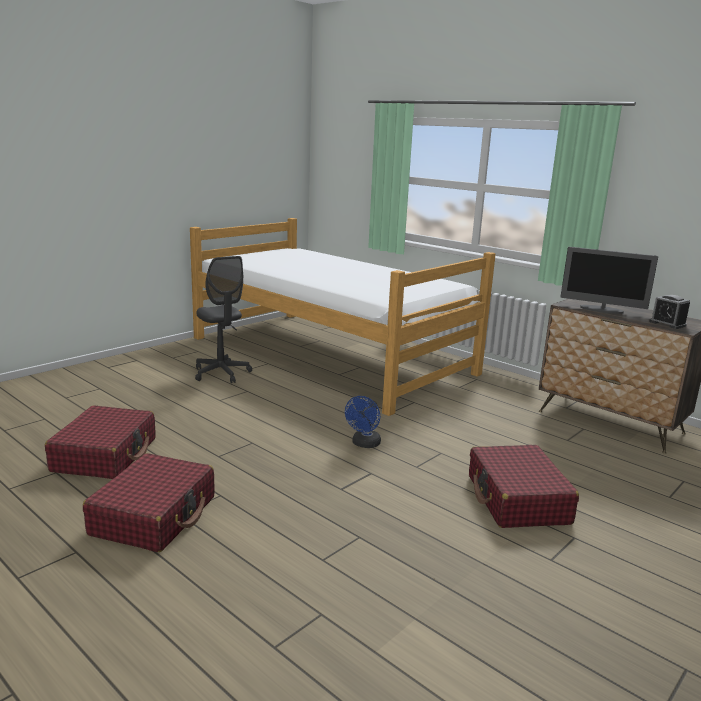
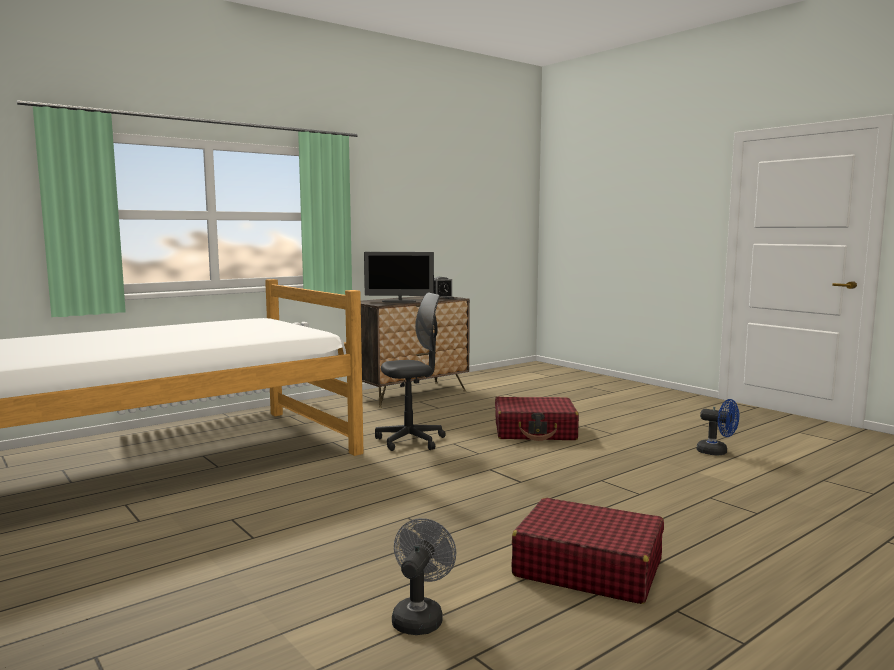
camera: 80 degrees left, 10 degrees down
red suitcase [45,406,156,479] -> grey fan [392,518,456,635]
grey office chair [195,256,252,383] -> grey office chair moved to [375,293,446,451]
blue fan [345,396,381,448] -> blue fan moved to [696,399,739,455]
monitor [560,247,658,314] -> monitor turned 60 degrees clockwise [364,252,434,303]

